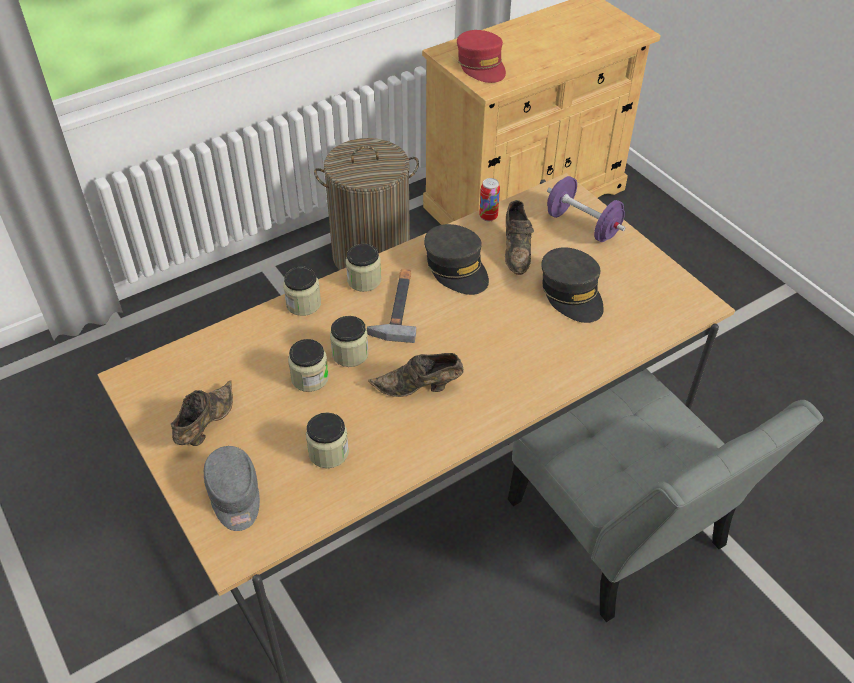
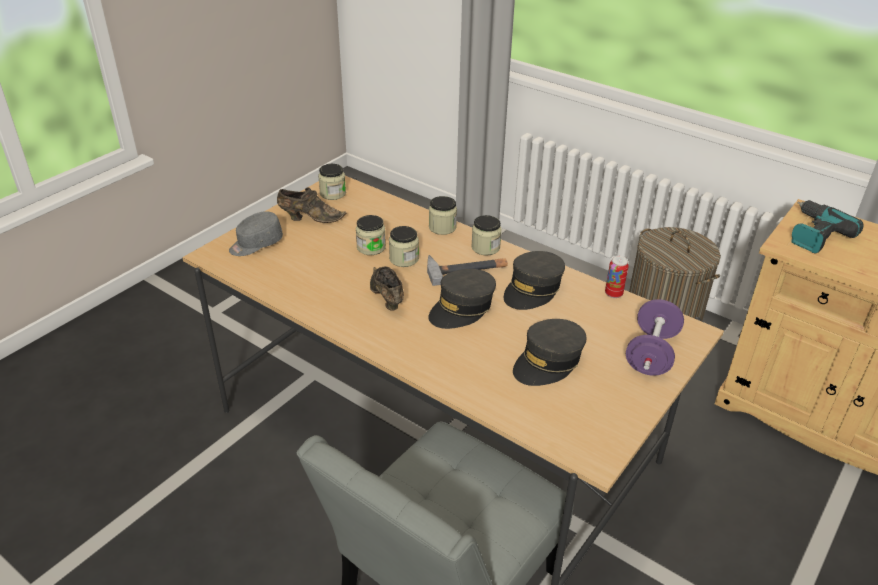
camera: 70 degrees right, 10 degrees down
jar [306,413,349,468] -> jar moved to [318,164,346,200]
red cap [457,30,506,83] -> power drill [792,200,864,254]
brown shoe [505,200,534,275] -> none
none -> grey cap [428,269,496,329]

